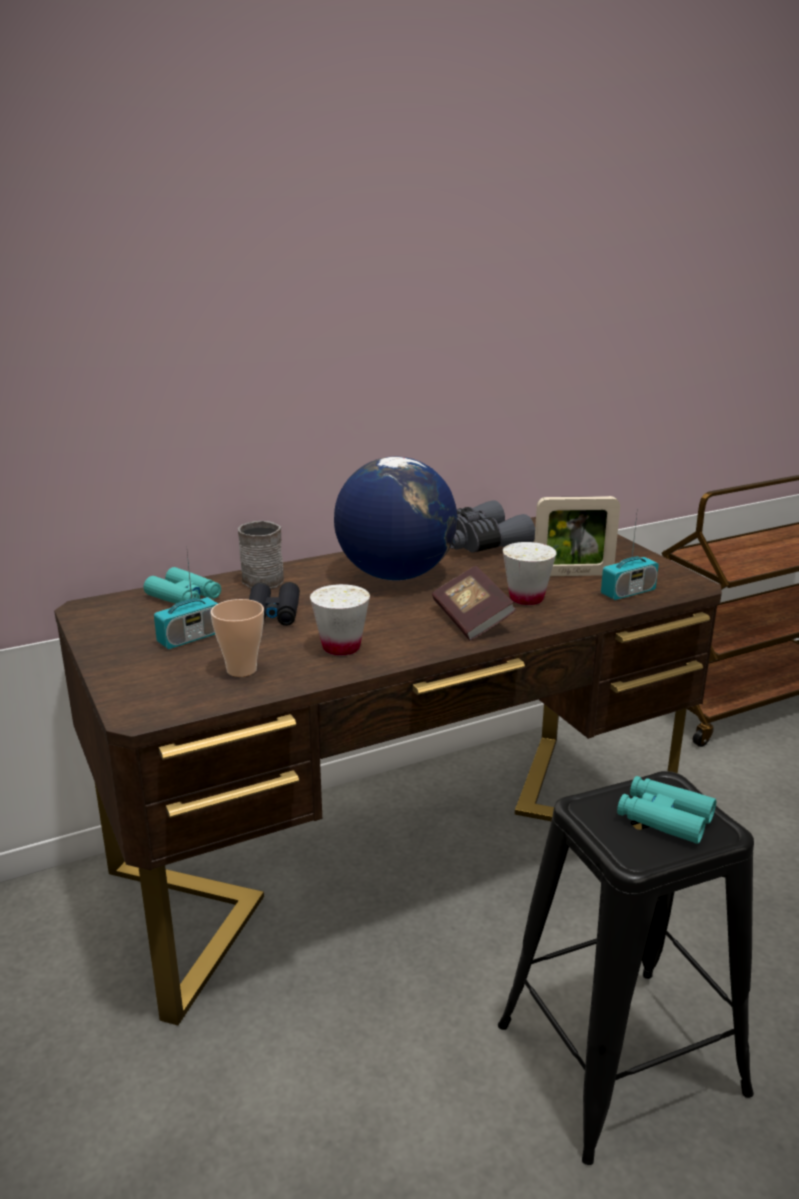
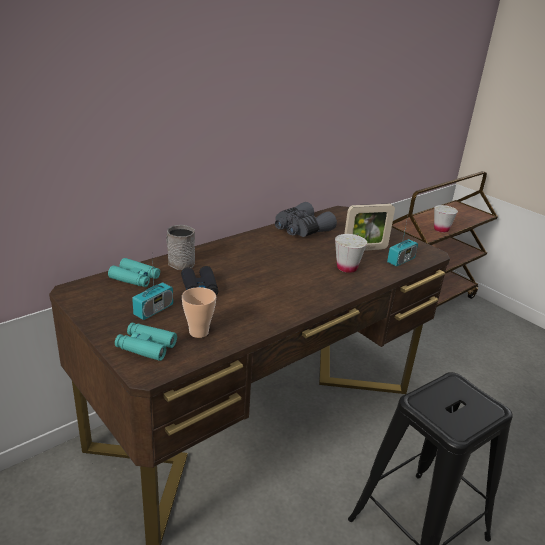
camera: 15 degrees left, 5 degrees up
white cup [310,584,370,656] -> white cup moved to [434,205,458,233]
globe [334,457,457,581] -> none
book [432,566,516,641] -> none
turquoise binoculars [617,776,716,844] -> turquoise binoculars moved to [115,323,177,361]

